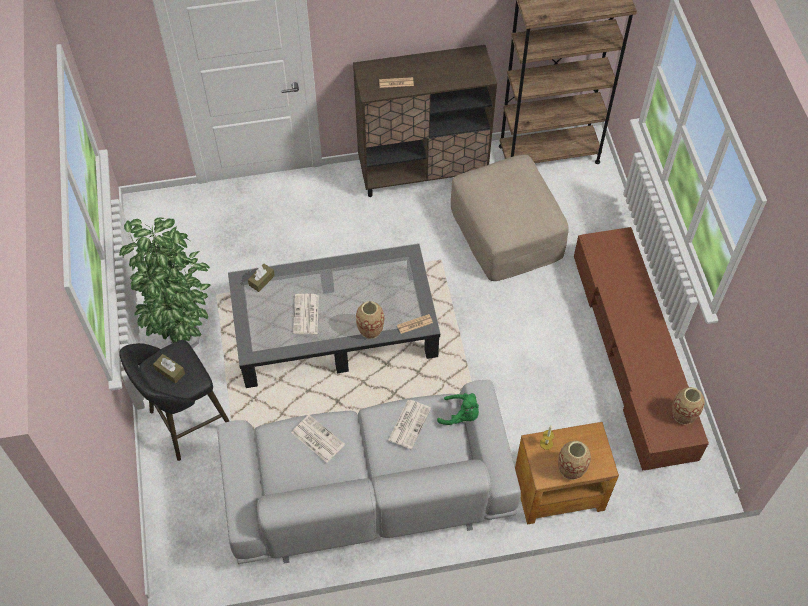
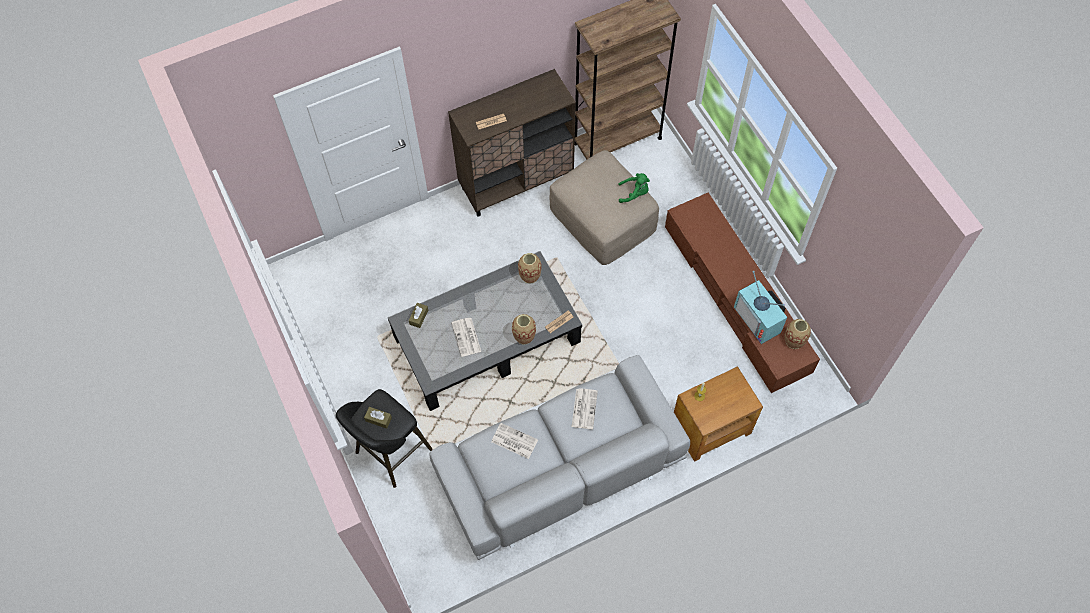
camera: 15 degrees left, 5 degrees up
potted plant [119,217,211,348] -> none
green plush toy [437,393,479,425] -> green plush toy moved to [618,173,650,203]
vase [558,441,591,480] -> vase moved to [518,253,542,284]
none -> television [734,271,787,344]

